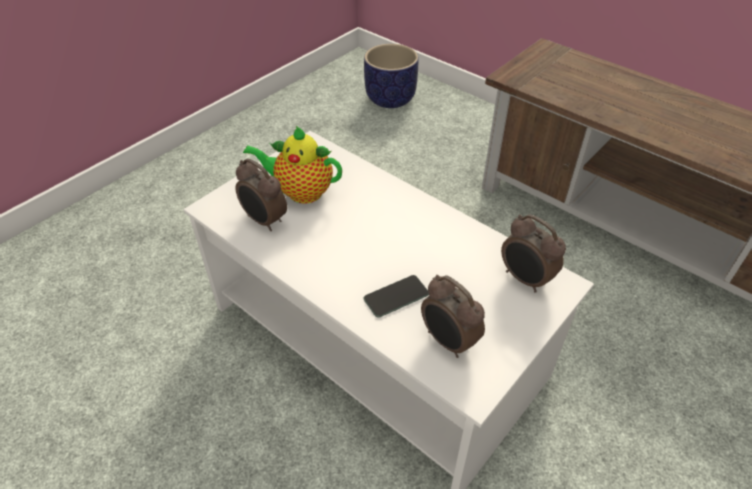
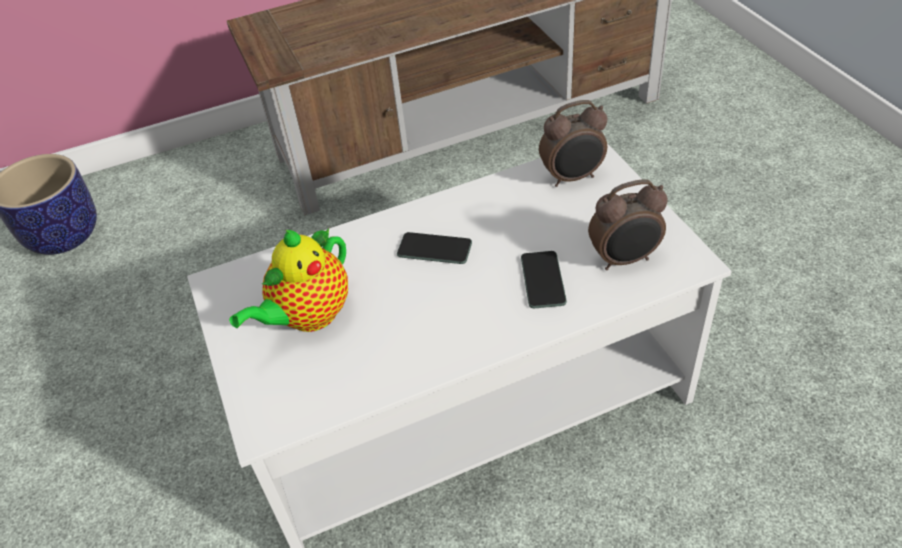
camera: 60 degrees left, 0 degrees up
alarm clock [236,158,287,231] -> none
none -> phone [397,232,472,264]

